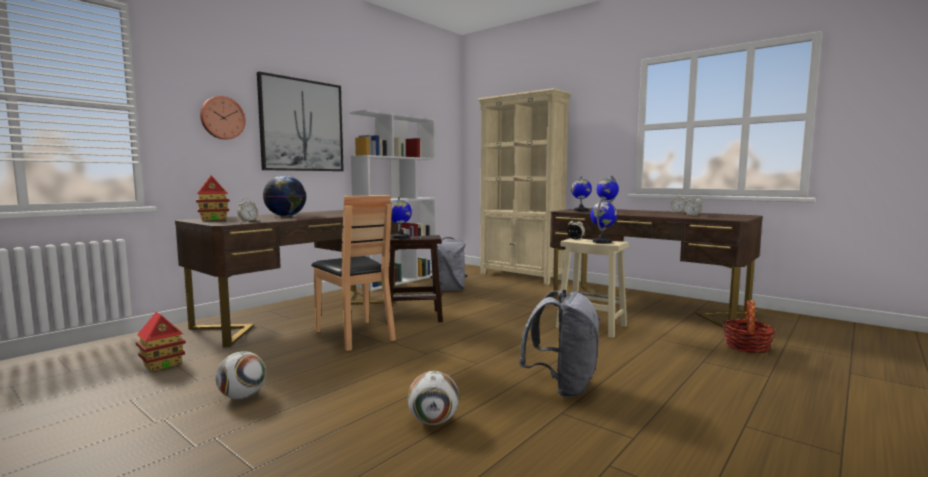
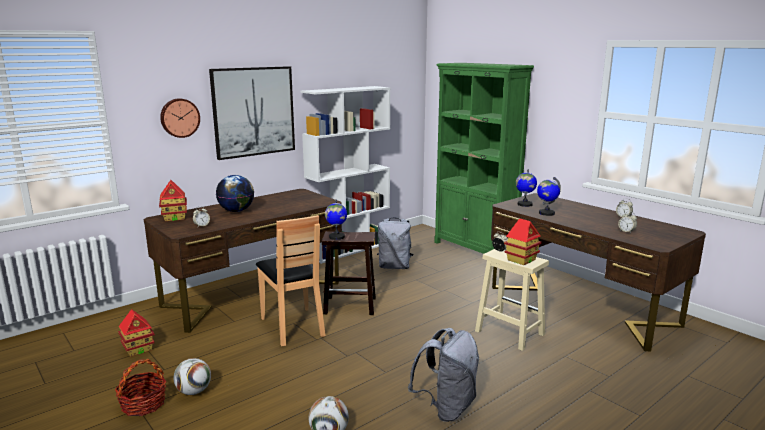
camera: 10 degrees right, 10 degrees up
beige bookcase [478,88,571,285] -> green bookcase [434,63,534,254]
globe [590,198,617,243] -> toy house [504,219,542,265]
basket [723,300,775,353] -> basket moved to [115,359,166,416]

